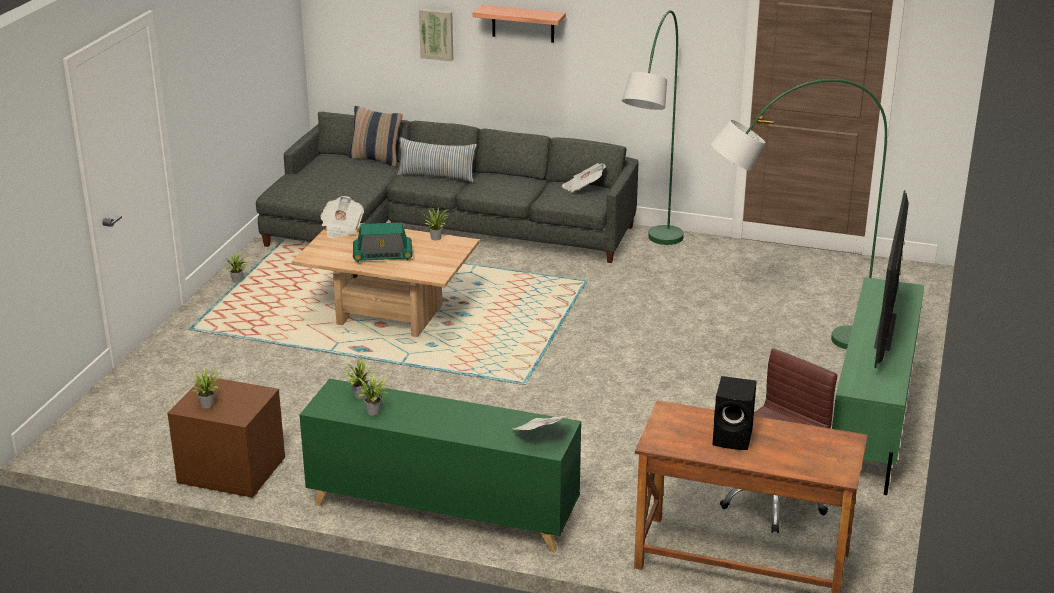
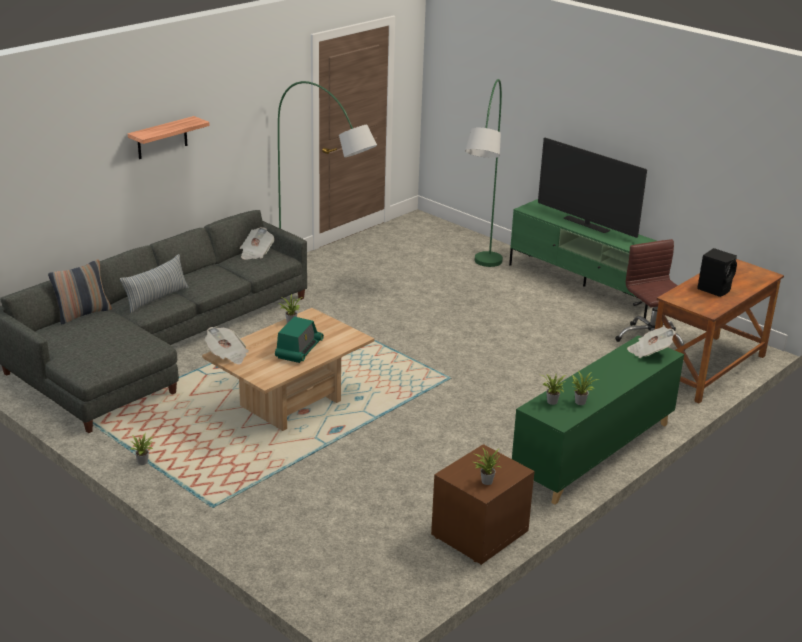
camera: 65 degrees left, 0 degrees up
picture [419,9,453,61] -> none

